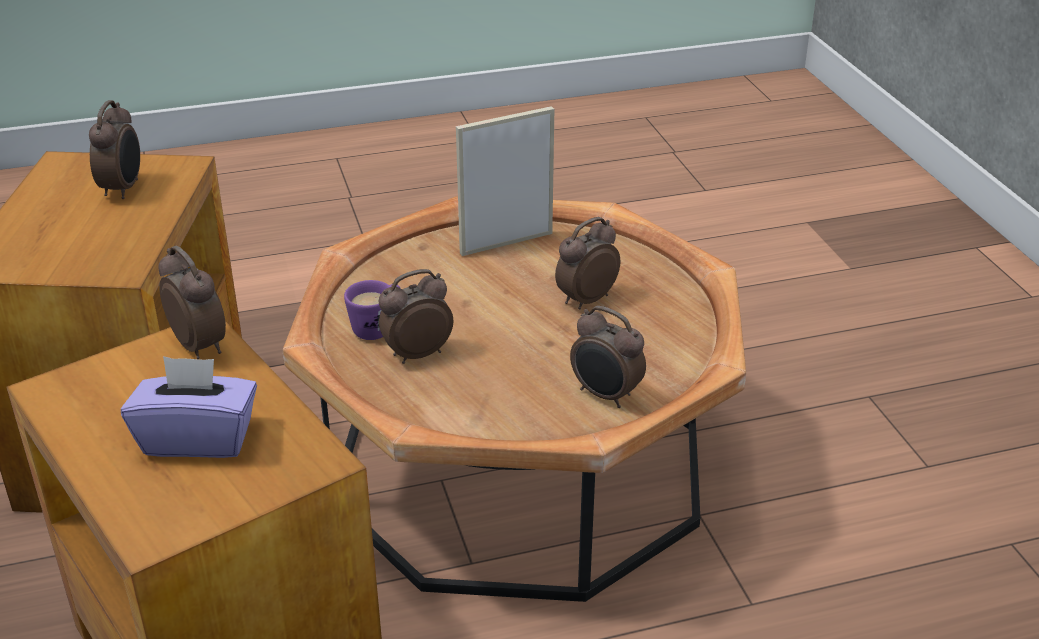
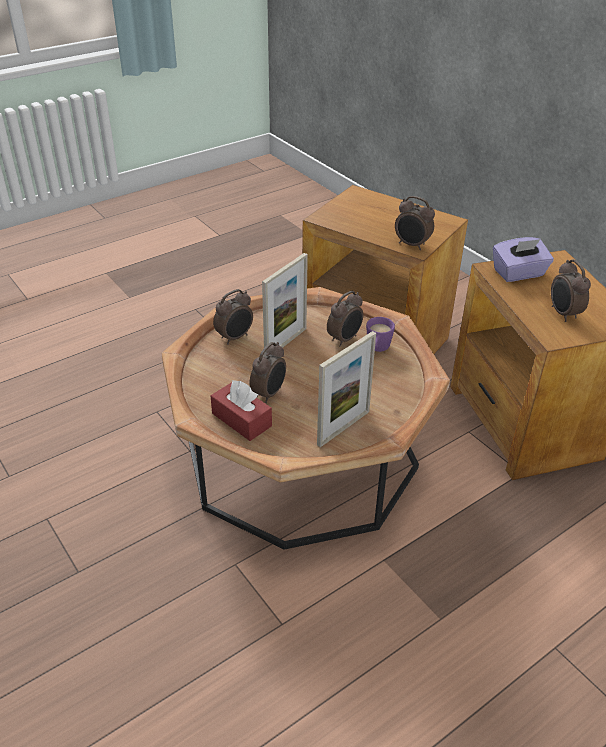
camera: 160 degrees right, 5 degrees up
purple tissue box [121,356,257,458] -> purple tissue box moved to [493,237,554,282]
alarm clock [570,306,646,408] -> alarm clock turned 120 degrees clockwise [213,289,253,345]
none -> red tissue box [211,380,272,441]
none -> picture frame [262,253,308,353]

